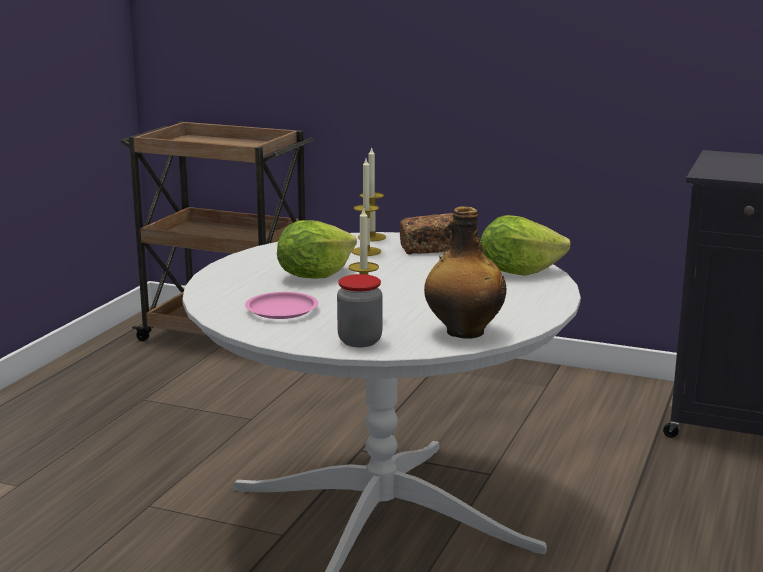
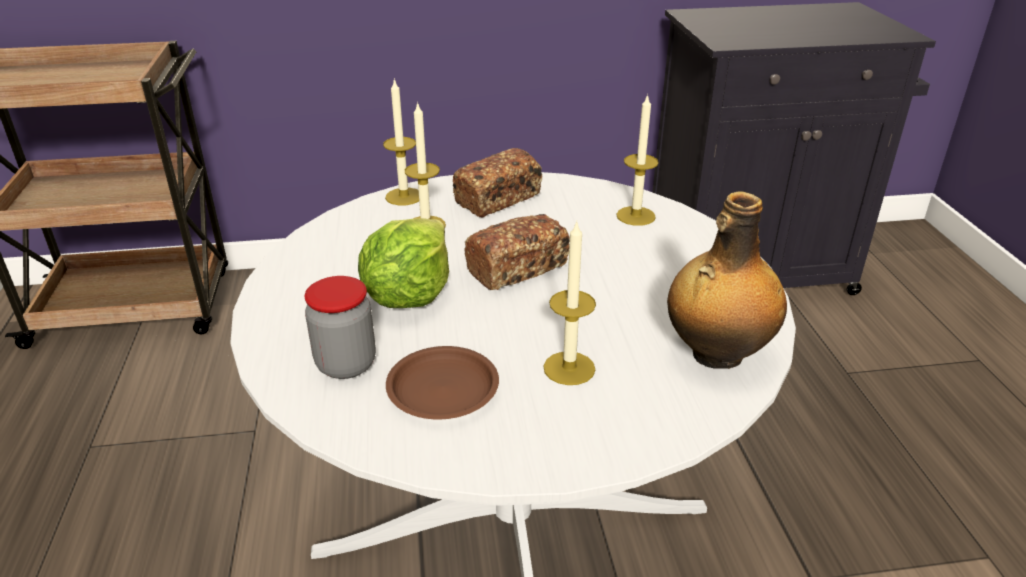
camera: 30 degrees left, 15 degrees up
pink plate [245,292,318,319] -> brown plate [386,346,499,419]
jar [337,274,382,347] -> jar moved to [305,276,376,379]
lettuce [480,215,571,276] -> candle [616,94,659,226]
none -> bread [464,214,570,290]

